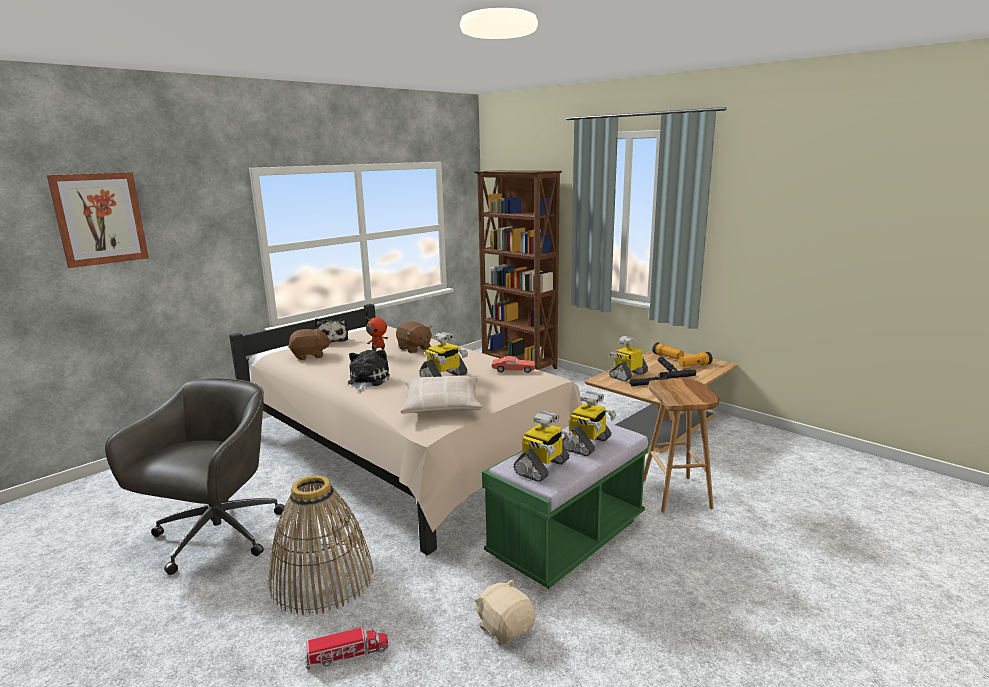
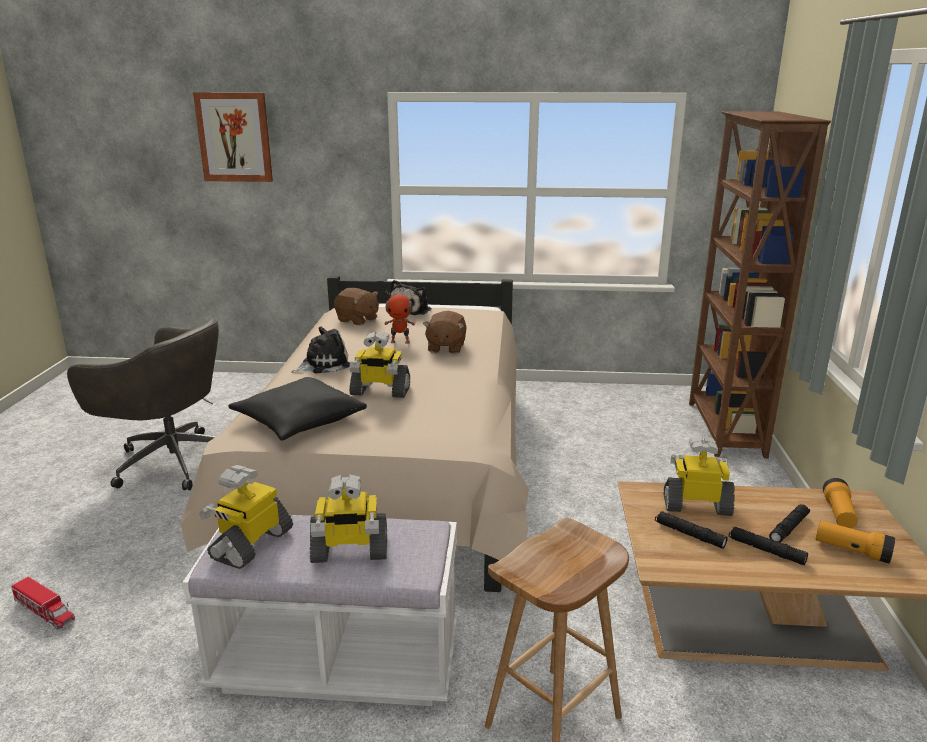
camera: 50 degrees right, 5 degrees up
grey office chair [105,378,285,575] -> grey office chair turned 45 degrees clockwise [67,319,219,490]
basket [269,475,374,615] -> none
beige pillow [401,375,482,414] -> black pillow [228,377,367,441]
beige plush toy [475,579,536,646] -> none
green bench [482,422,649,589] -> white bench [182,515,457,706]
red toy car [491,356,535,373] -> none
toy robot [513,411,574,482] -> toy robot turned 120 degrees clockwise [199,465,293,569]

